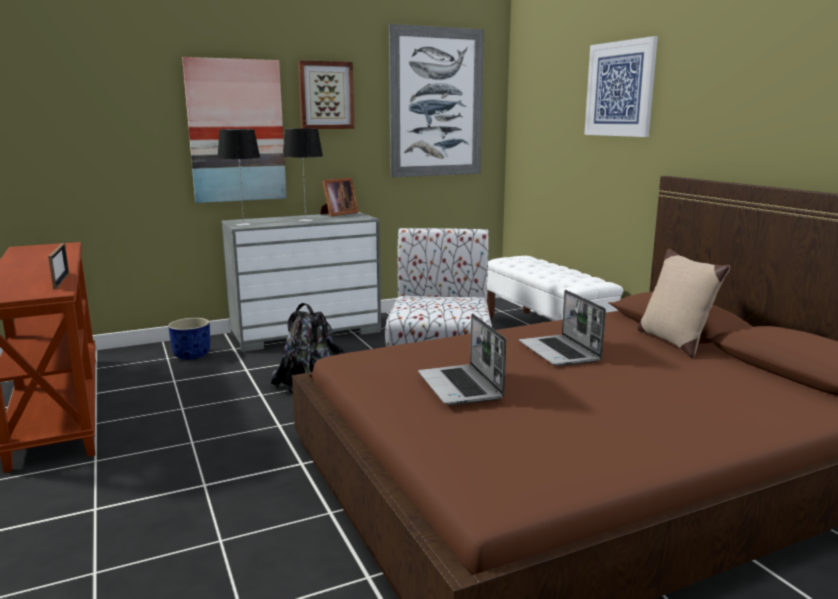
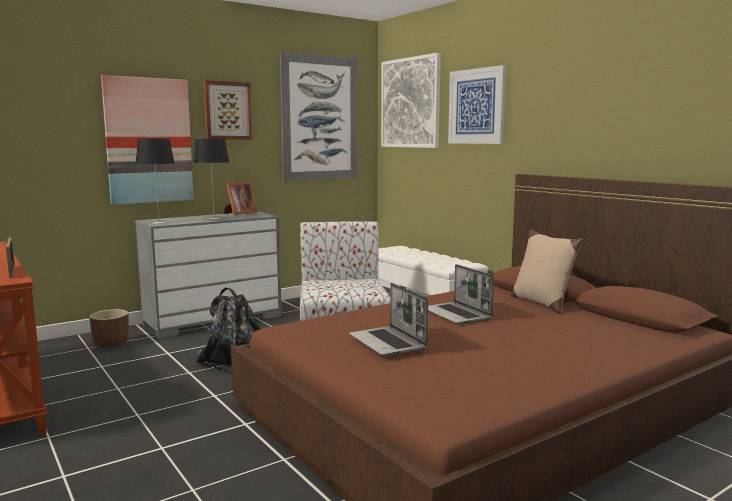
camera: 10 degrees left, 5 degrees down
blue planter [168,318,210,360] -> brown planter [89,309,129,348]
none -> picture [381,53,441,148]

